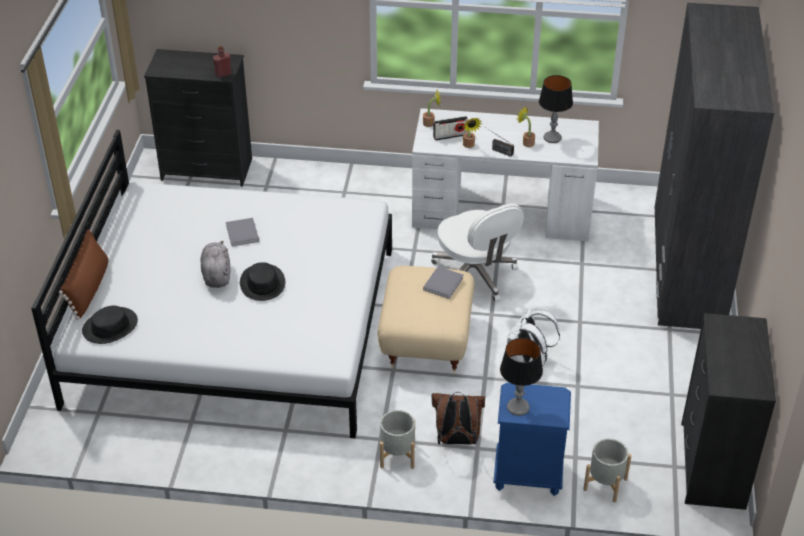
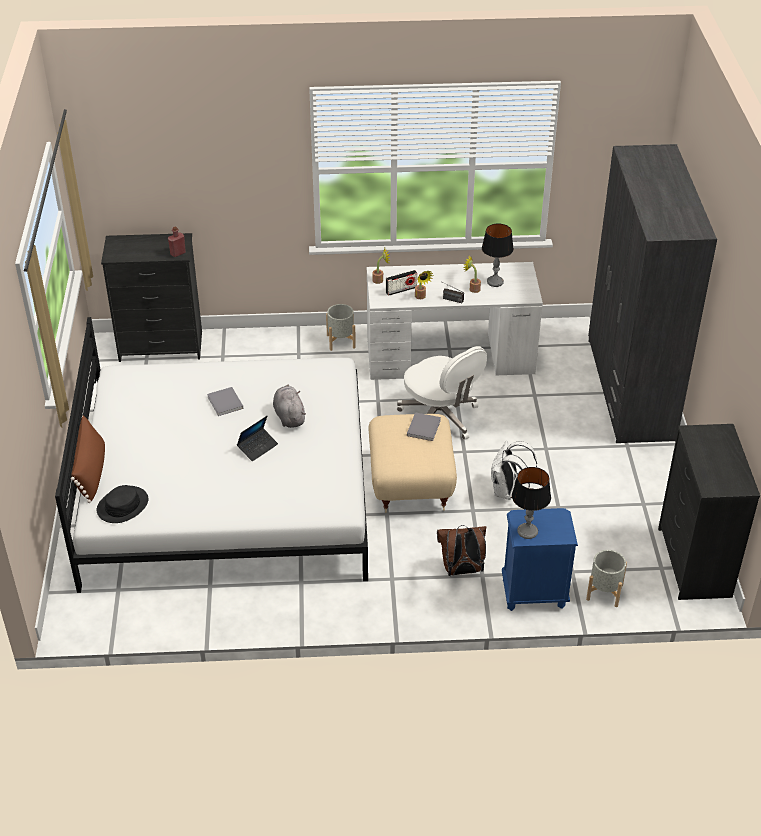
camera: 10 degrees left, 0 degrees up
grey plush toy [201,241,230,288] -> grey plush toy moved to [273,385,306,428]
black hat [240,262,285,301] -> laptop [237,416,278,461]
grey planter [380,410,415,469] -> grey planter moved to [326,304,356,351]

